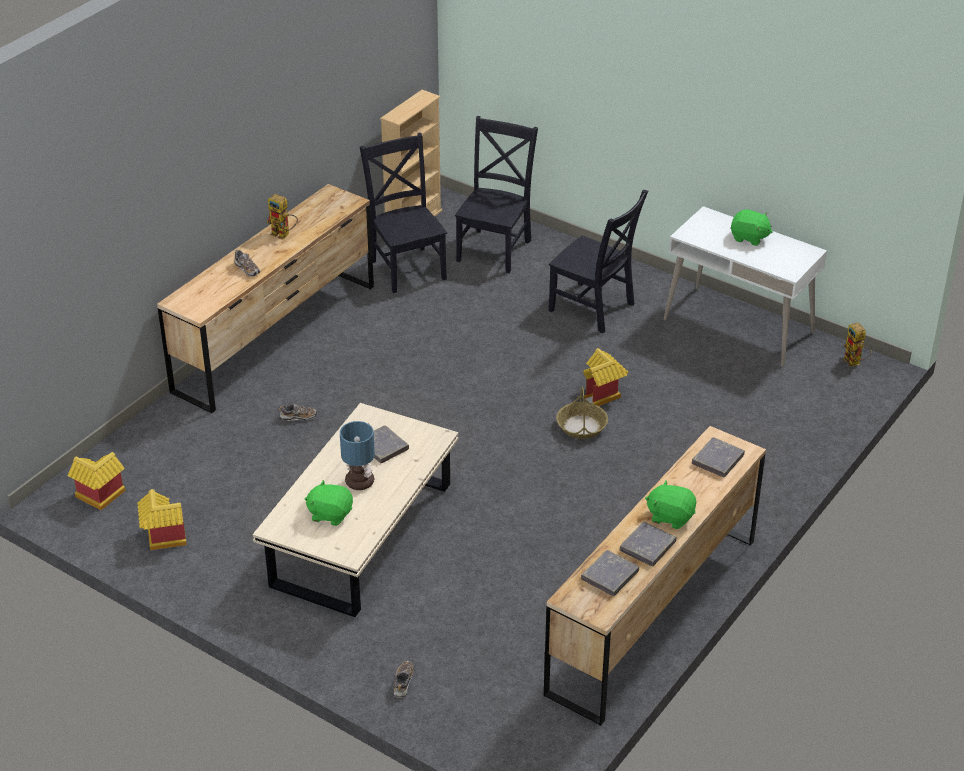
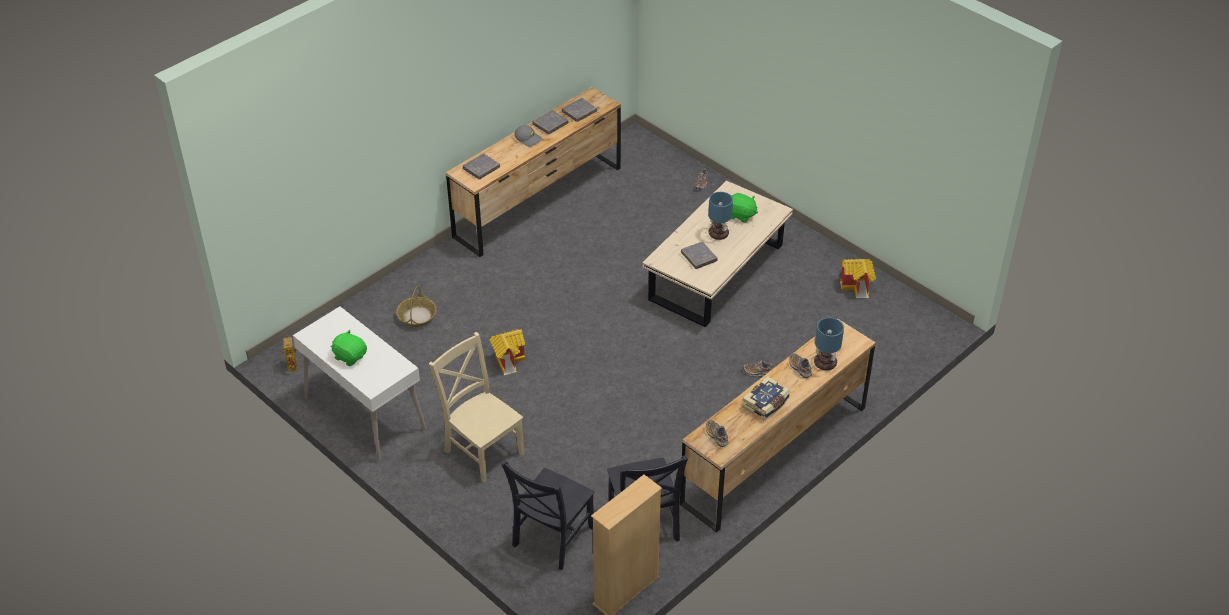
camera: 170 degrees left, 5 degrees up
toy house [67,452,126,510] -> none
toy robot [267,194,298,240] -> book [742,376,790,420]
black chair [549,190,648,334] -> beige chair [429,332,524,483]
basket [556,387,608,439] -> basket moved to [396,286,437,327]
green plush toy [645,480,696,529] -> grey cap [514,125,542,147]
none -> shoe [706,420,729,447]
none -> table lamp [814,317,844,370]

